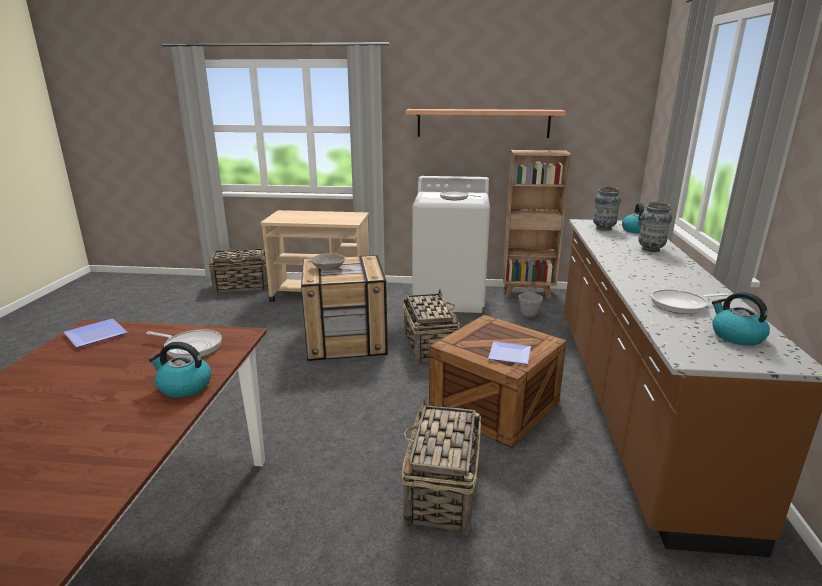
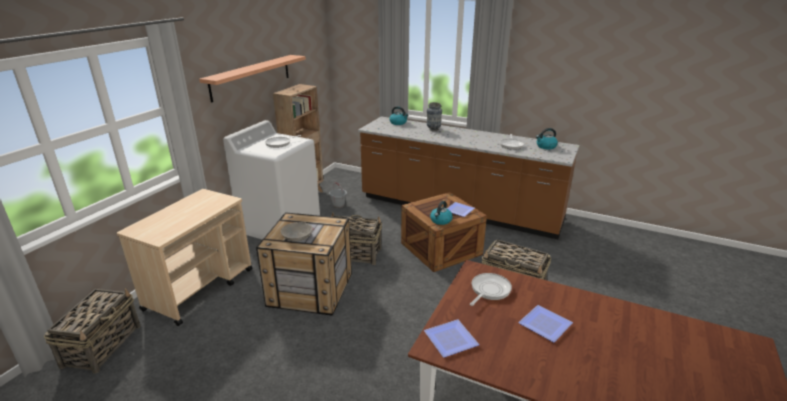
camera: 70 degrees left, 5 degrees up
kettle [149,342,211,398] -> kettle moved to [430,201,453,225]
vase [593,187,621,231] -> none
none -> plate [518,305,573,342]

